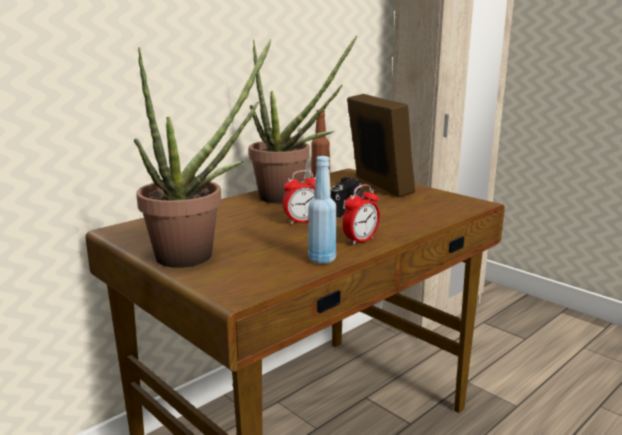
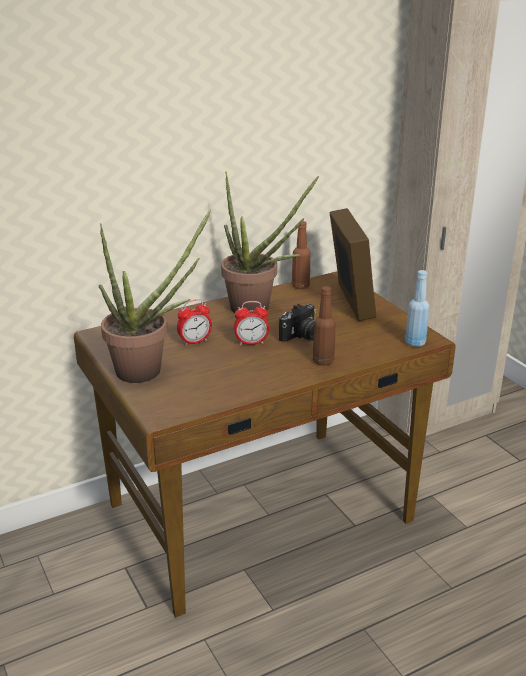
camera: 15 degrees right, 10 degrees up
blue bottle [308,156,336,264] -> blue bottle moved to [405,270,430,347]
alarm clock [342,184,380,245] -> alarm clock moved to [177,299,212,346]
none -> brown bottle [313,286,336,366]

